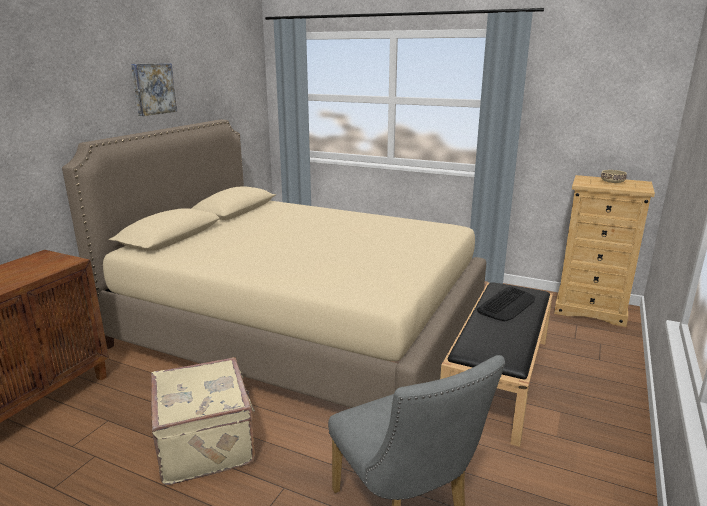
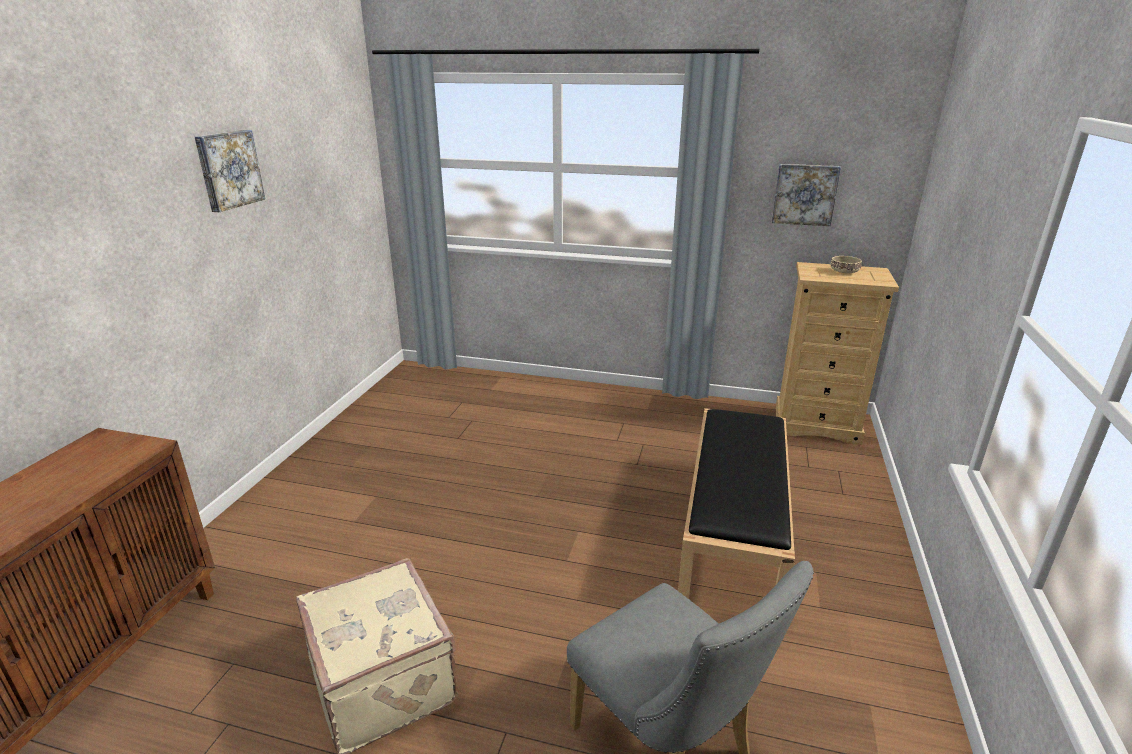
camera: 10 degrees left, 5 degrees up
beige bed [62,119,486,408] -> none
keyboard [477,287,535,321] -> none
none -> picture [772,164,841,226]

